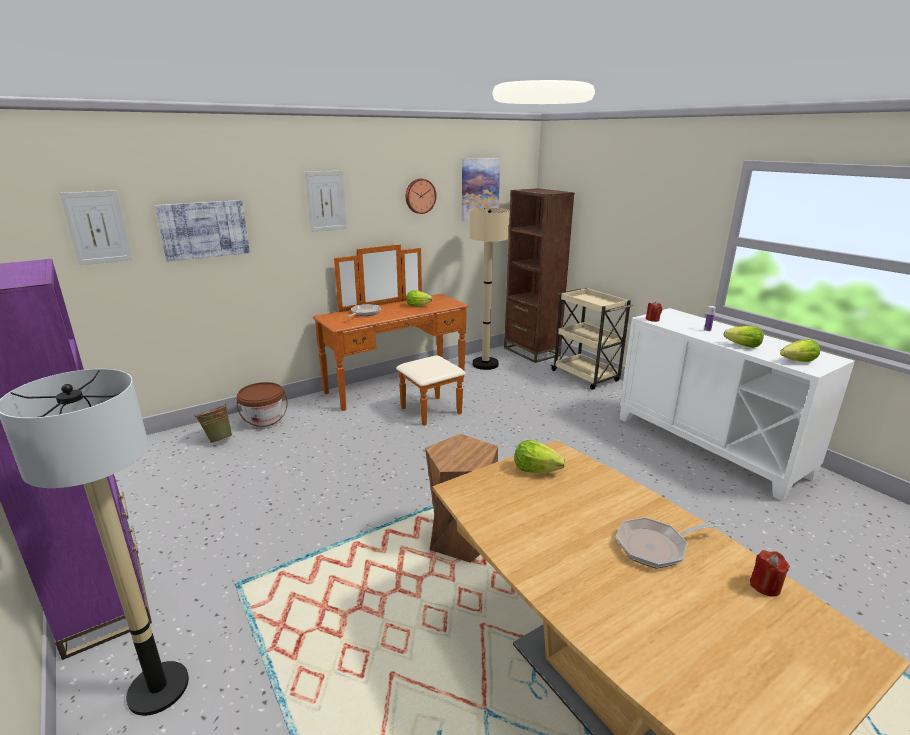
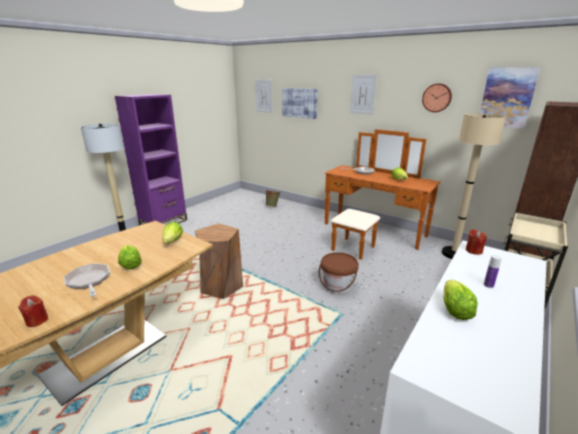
camera: 70 degrees right, 0 degrees up
brown bucket [236,382,288,430] -> brown bucket moved to [319,252,359,294]
lettuce [780,339,820,362] -> lettuce moved to [118,245,142,269]

